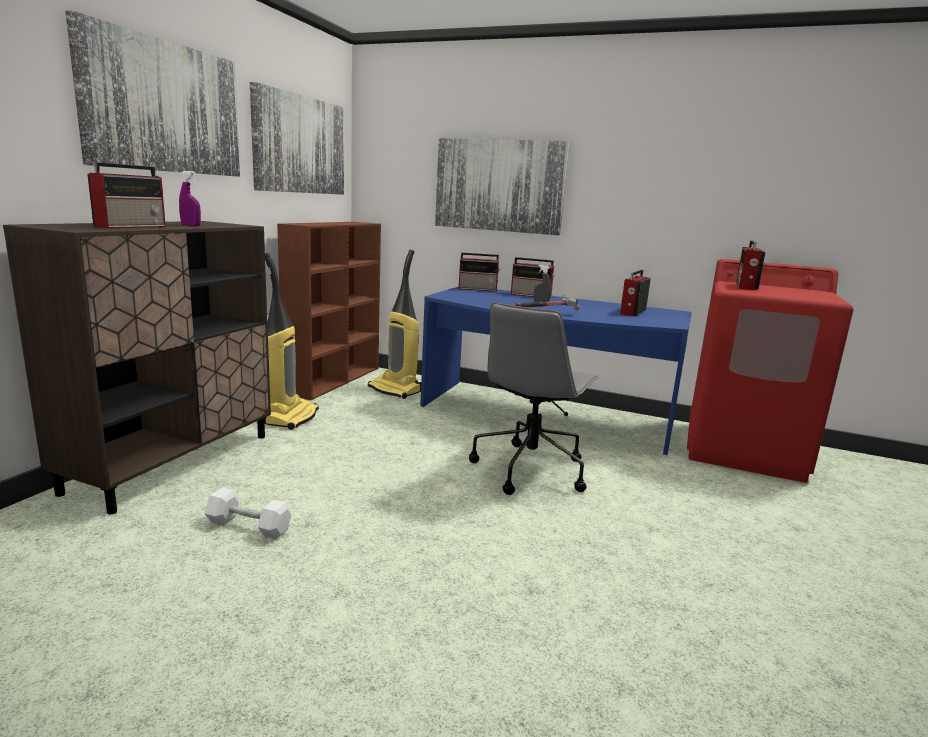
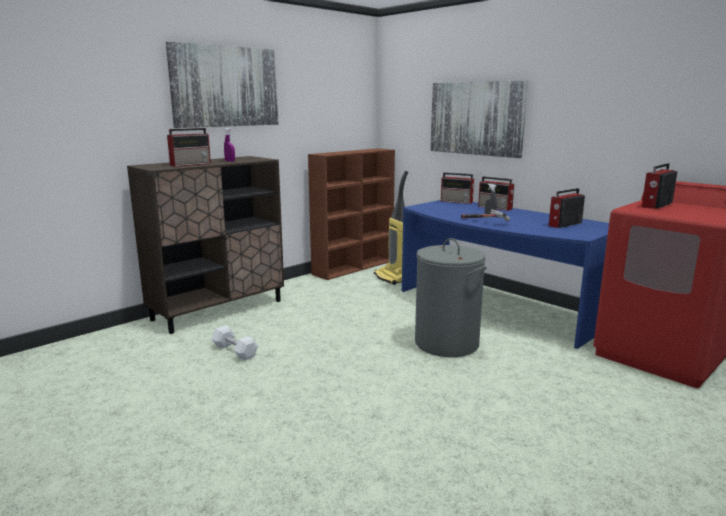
camera: 25 degrees right, 0 degrees up
picture [250,82,344,195] -> none
vacuum cleaner [264,253,319,430] -> none
grey office chair [469,303,599,495] -> grey laundry basket [415,238,487,357]

